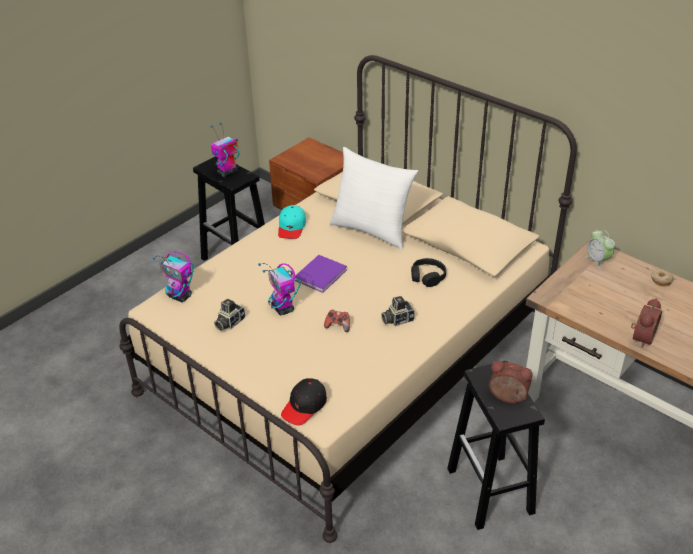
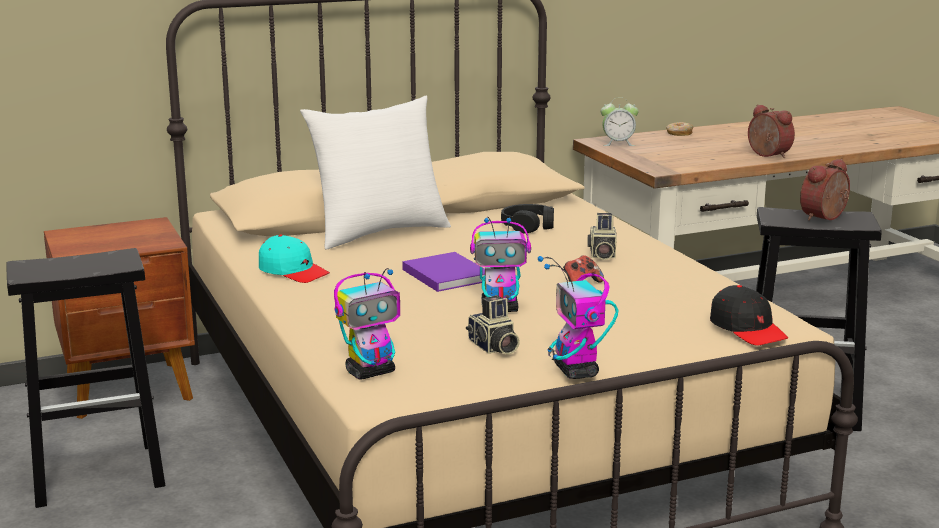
camera: 65 degrees left, 20 degrees down
toy robot [210,122,240,177] -> toy robot moved to [538,256,618,379]

